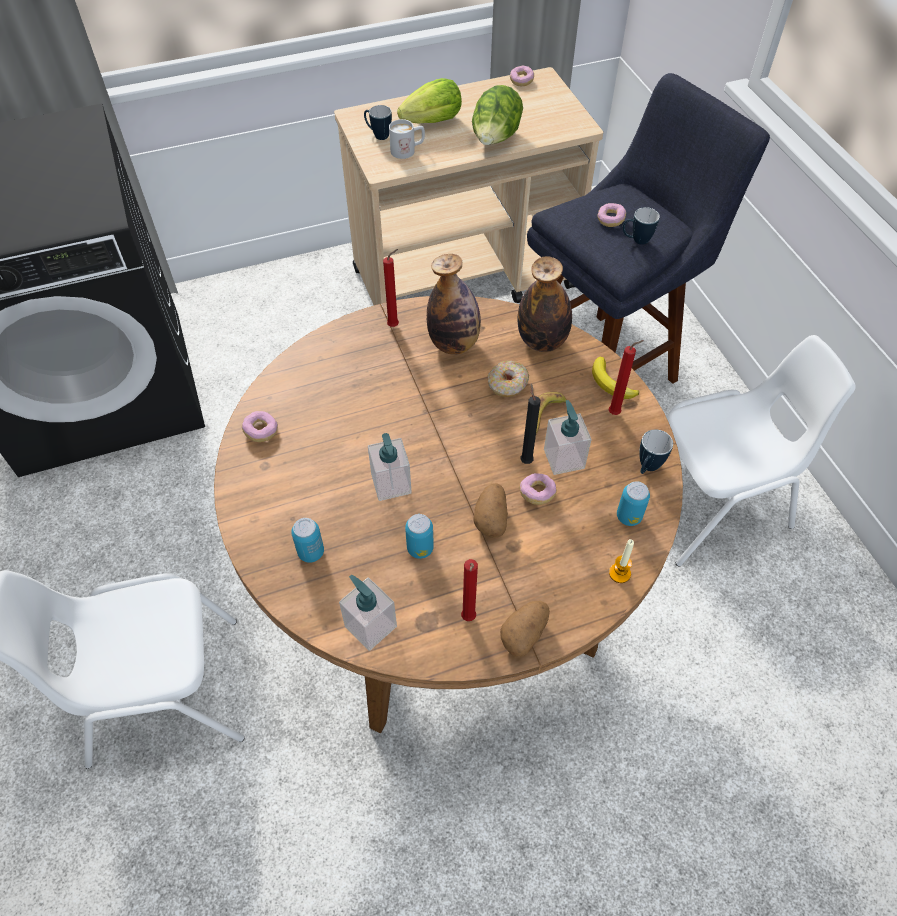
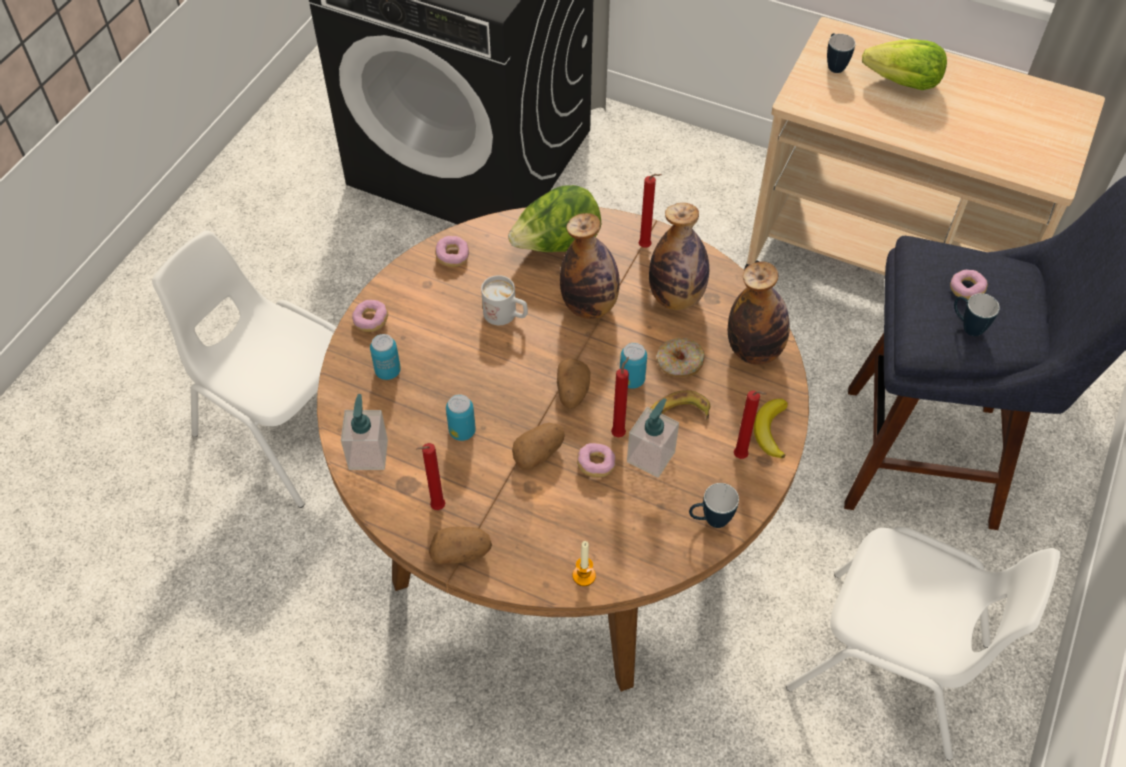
camera: 45 degrees right, 0 degrees up
soap dispenser [368,433,412,501] -> none
white mug [389,119,425,159] -> white mug moved to [481,275,528,325]
lettuce [472,85,523,145] -> lettuce moved to [508,185,602,252]
donut [510,66,534,86] -> donut moved to [352,300,388,332]
black candle [520,384,540,464] -> red candle [611,357,629,437]
can [617,481,650,526] -> can moved to [620,343,647,389]
none -> potato [557,359,591,409]
none -> bottle [560,213,620,319]

